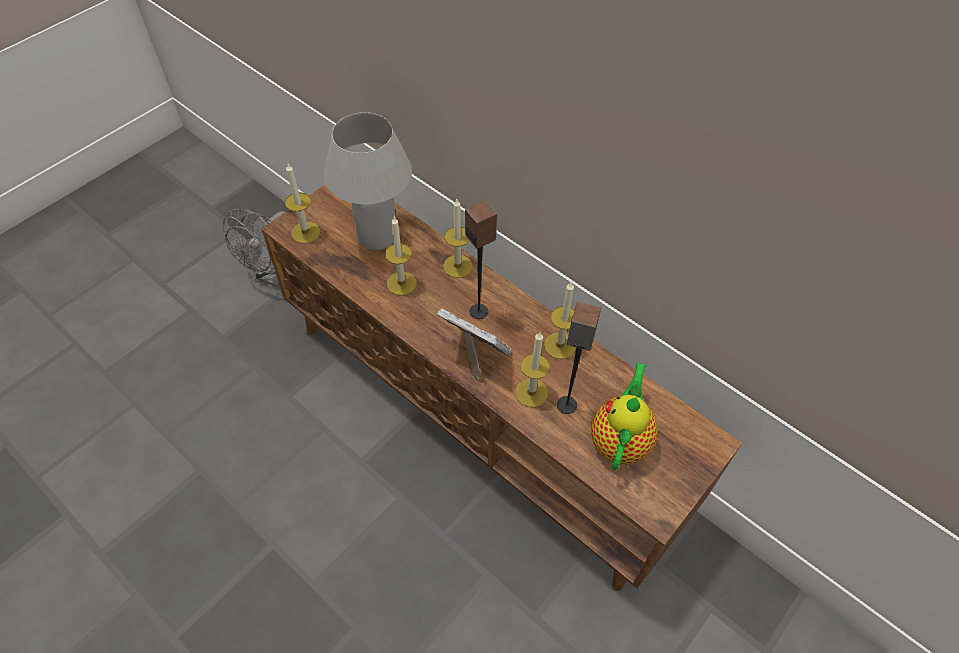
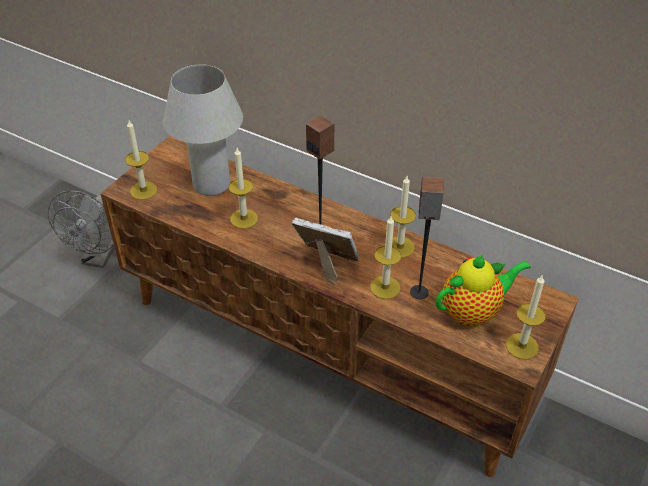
camera: 10 degrees left, 10 degrees down
candle [443,199,473,278] -> candle moved to [506,274,546,360]
teapot [591,362,658,470] -> teapot turned 60 degrees clockwise [436,255,531,327]

